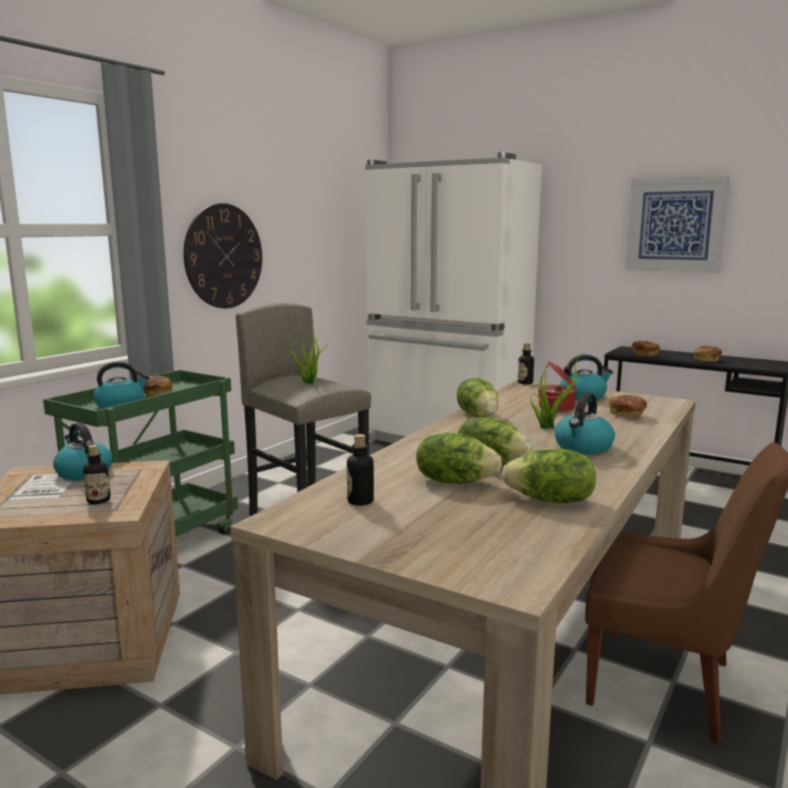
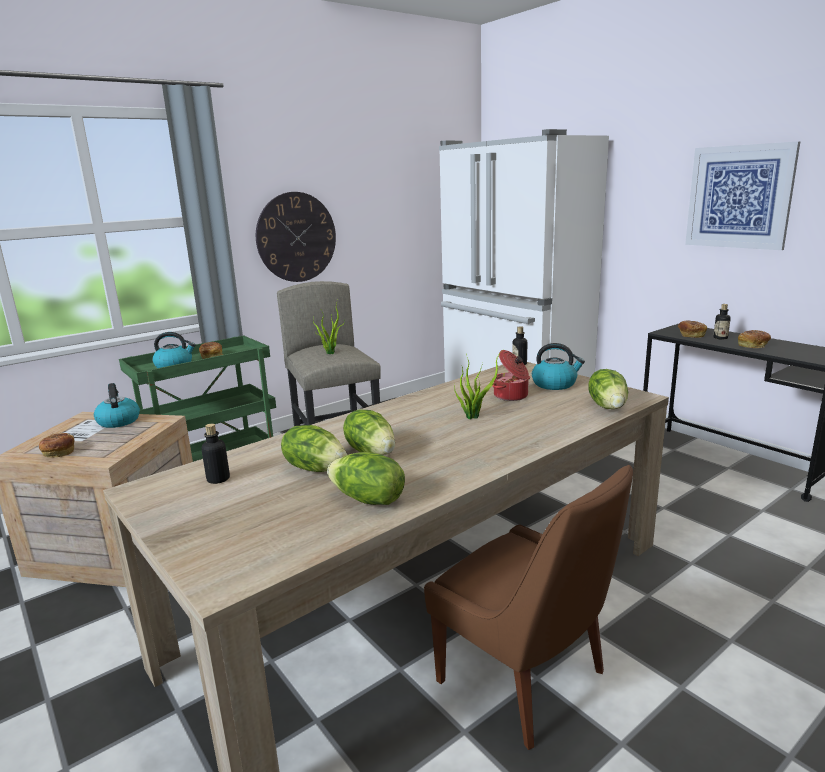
camera: 20 degrees right, 5 degrees up
bottle [83,445,111,504] -> bottle moved to [713,304,731,340]
lettuce [457,378,499,417] -> lettuce moved to [588,369,628,409]
kettle [554,393,615,454] -> none
bread [609,395,647,418] -> bread moved to [39,433,75,458]

